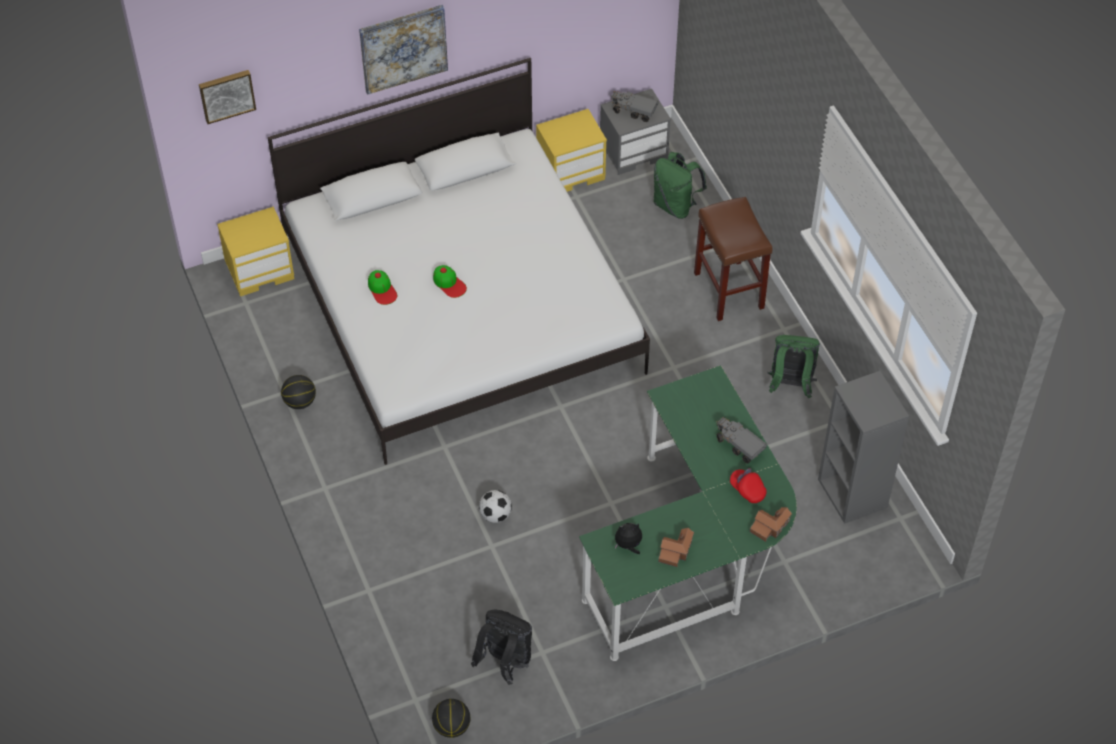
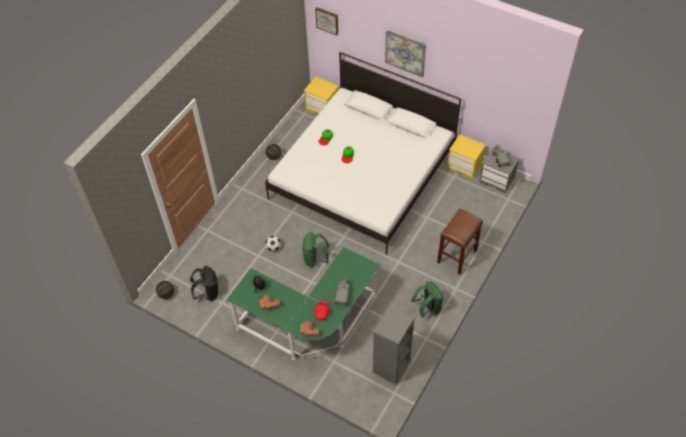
camera: 55 degrees right, 0 degrees up
green backpack [654,152,707,219] -> green backpack moved to [302,232,329,267]

